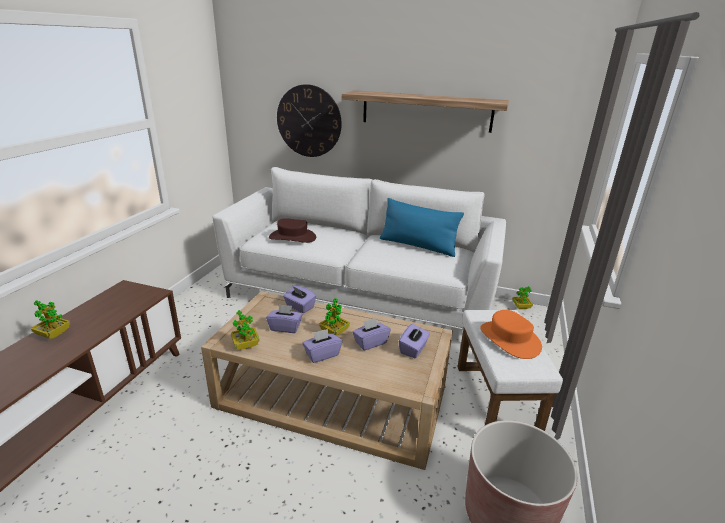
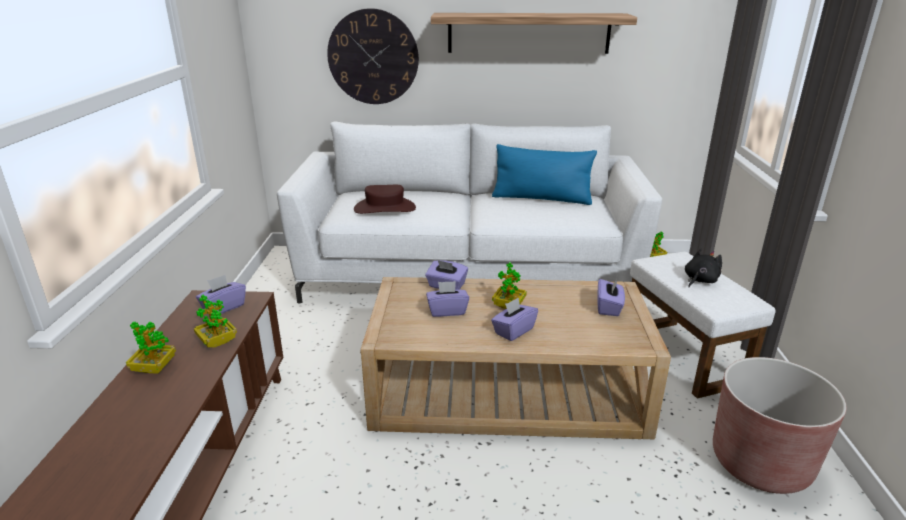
camera: 15 degrees left, 0 degrees up
potted plant [231,310,260,350] -> potted plant moved to [194,294,237,348]
purple tissue box [352,318,391,351] -> purple tissue box moved to [196,275,246,314]
orange hat [480,310,542,359] -> black plush toy [685,249,722,287]

